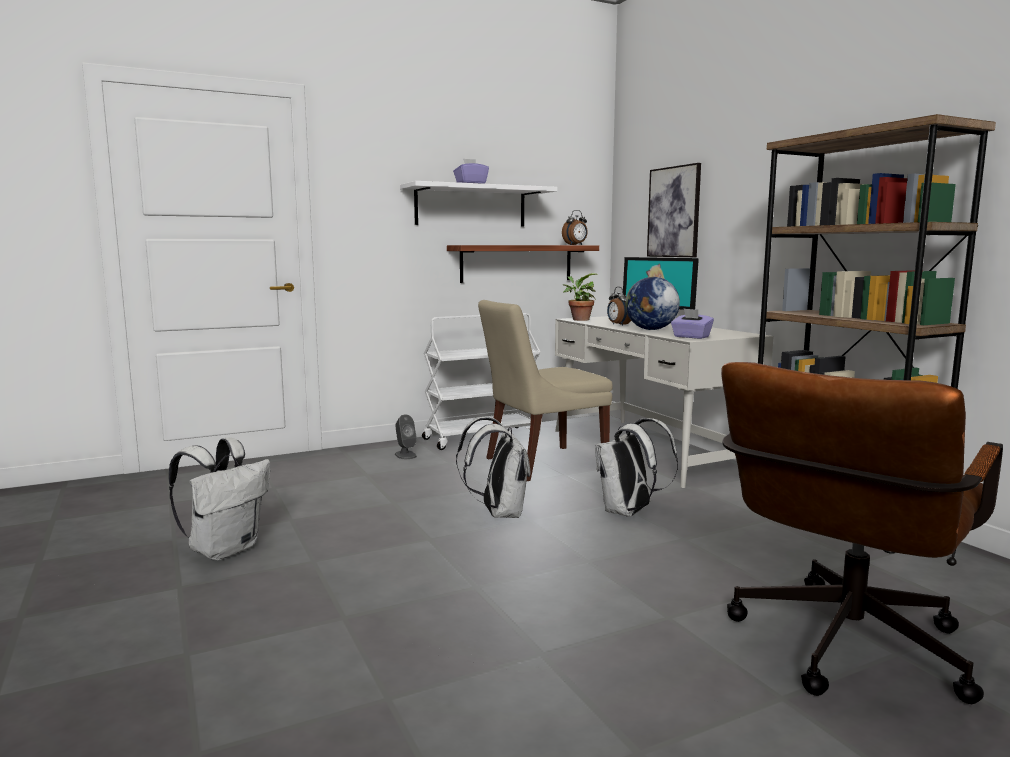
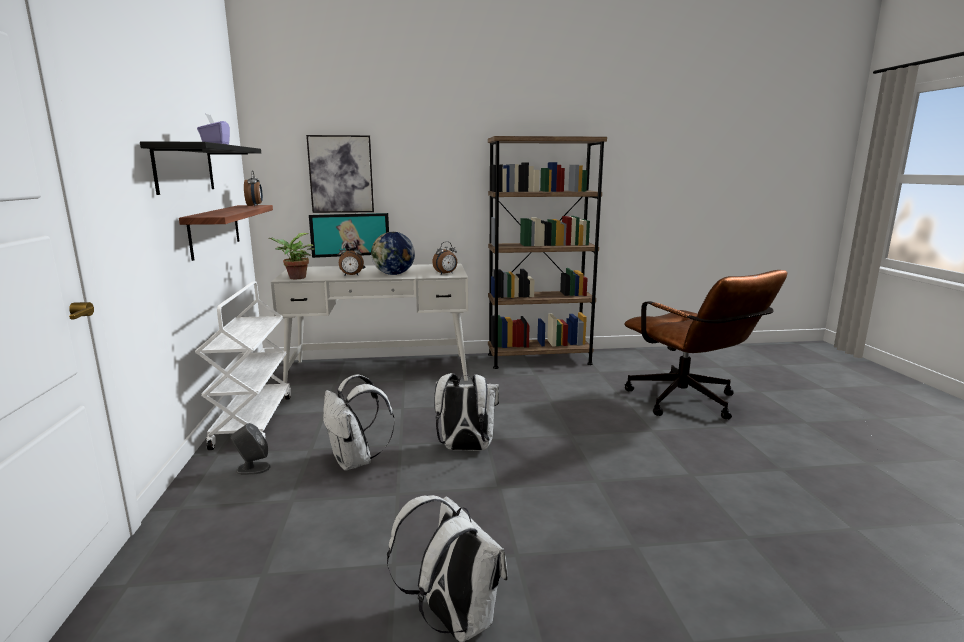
camera: 70 degrees left, 5 degrees up
white shelf [400,181,557,226] -> black shelf [140,141,261,195]
beige chair [478,300,613,482] -> none
white backpack [595,418,678,517] -> white backpack moved to [323,374,395,471]
purple tissue box [671,308,714,339] -> alarm clock [432,242,457,274]

